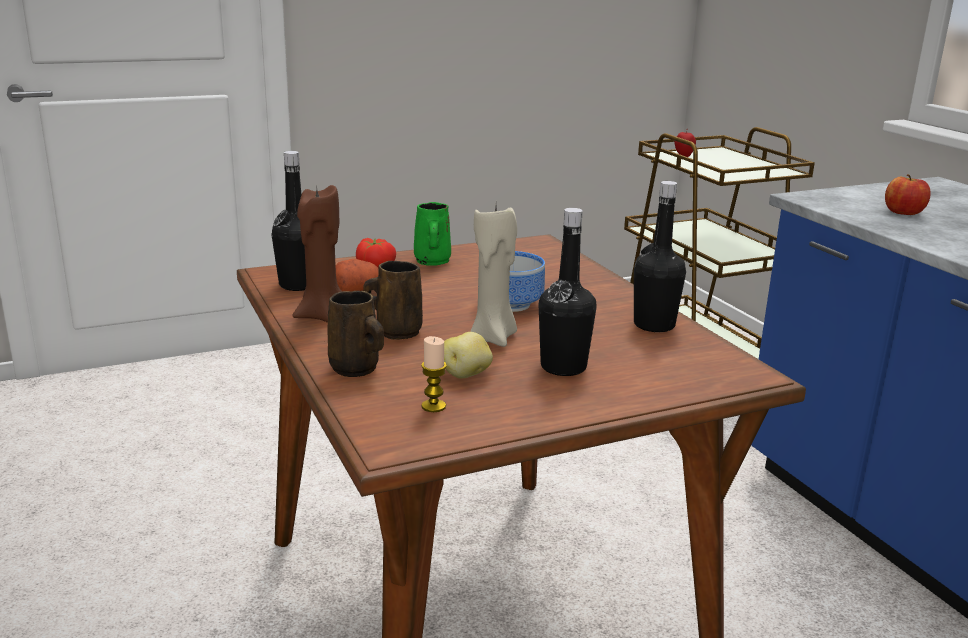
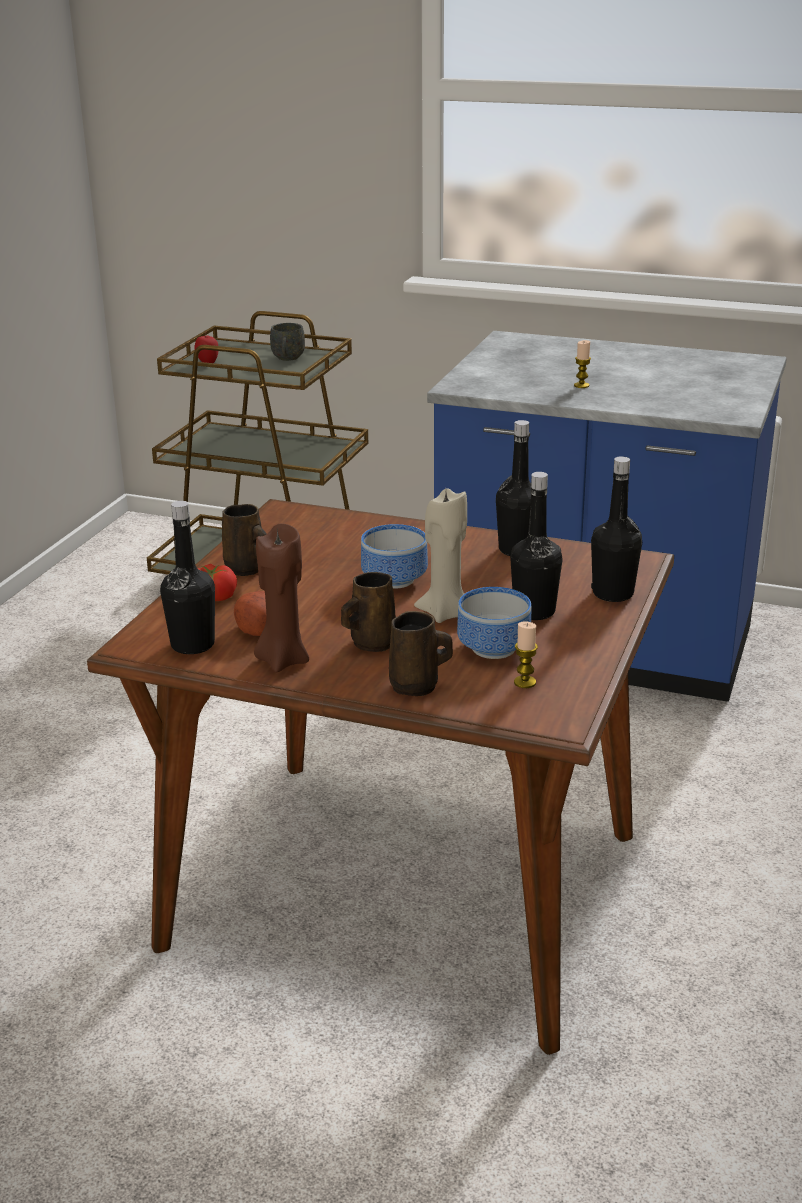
camera: 45 degrees left, 5 degrees up
green mug [414,202,451,266] -> brown mug [222,504,267,576]
potato [444,332,493,378] -> bowl [457,587,531,659]
apple [885,174,931,215] -> none
none -> grey mug [270,323,305,361]
none -> candle [574,340,591,388]
none -> black bottle [591,456,642,602]

